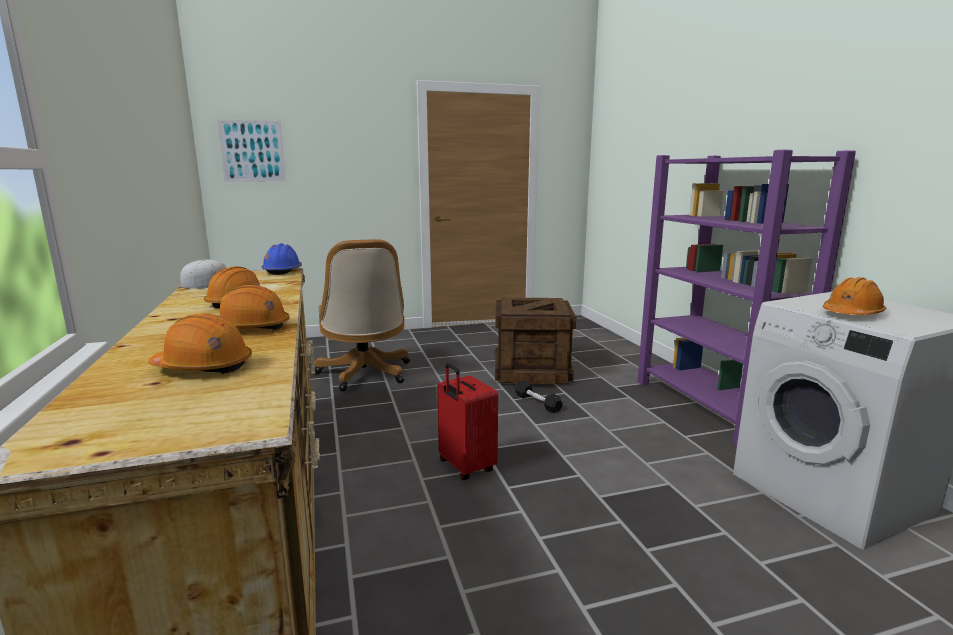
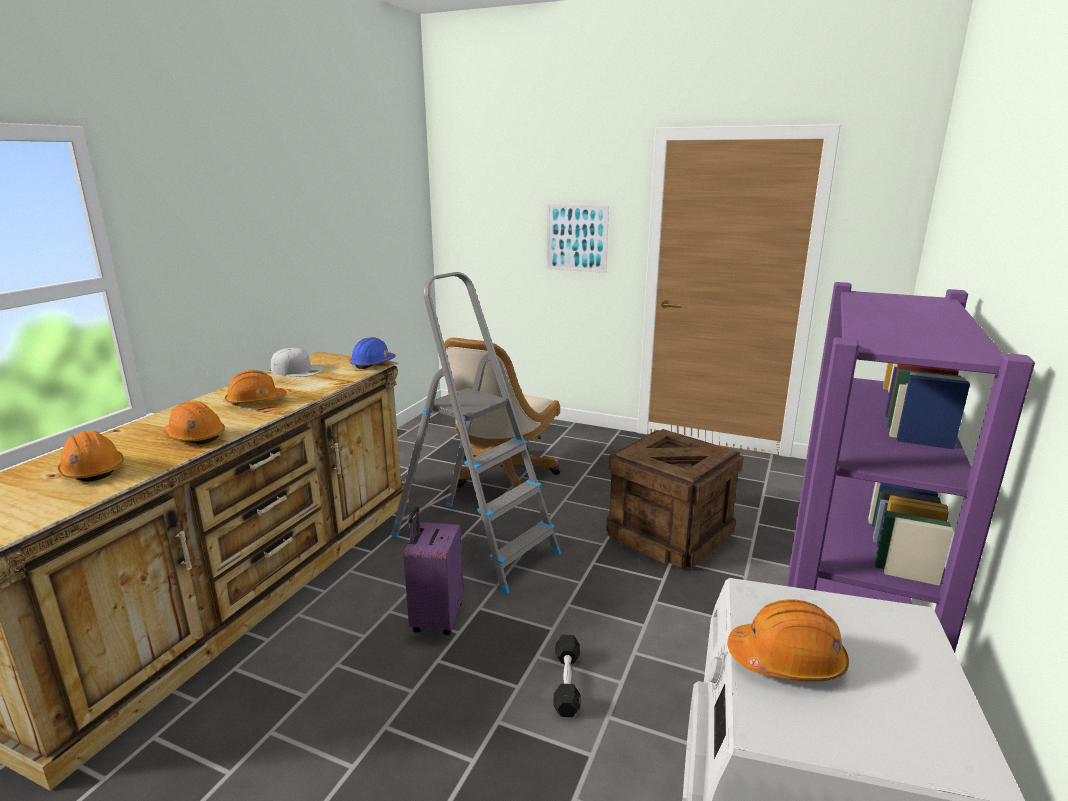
camera: 40 degrees right, 5 degrees up
picture [217,119,286,182] -> picture moved to [546,204,609,273]
red suitcase [437,363,498,480] -> purple suitcase [403,506,464,635]
black dumbbell [515,380,563,413] -> black dumbbell moved to [553,635,581,717]
none -> grey step ladder [391,272,561,594]

